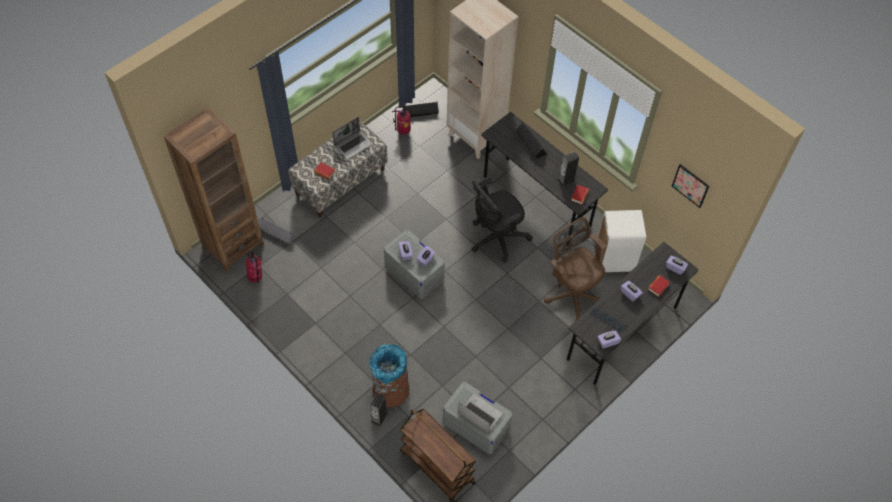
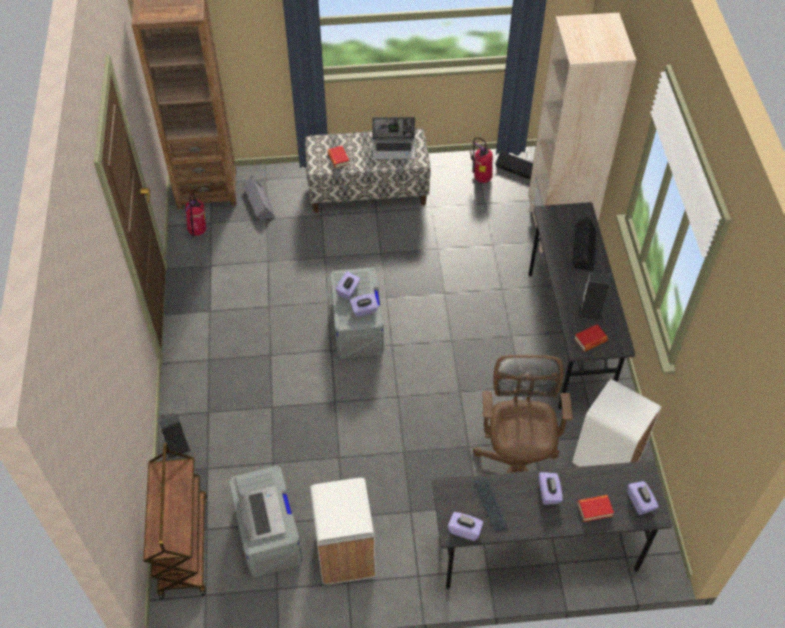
camera: 40 degrees right, 5 degrees down
brown trash can [370,344,409,407] -> none
black office chair [472,178,533,262] -> none
picture [672,164,709,208] -> none
none -> white trash can [310,478,376,585]

